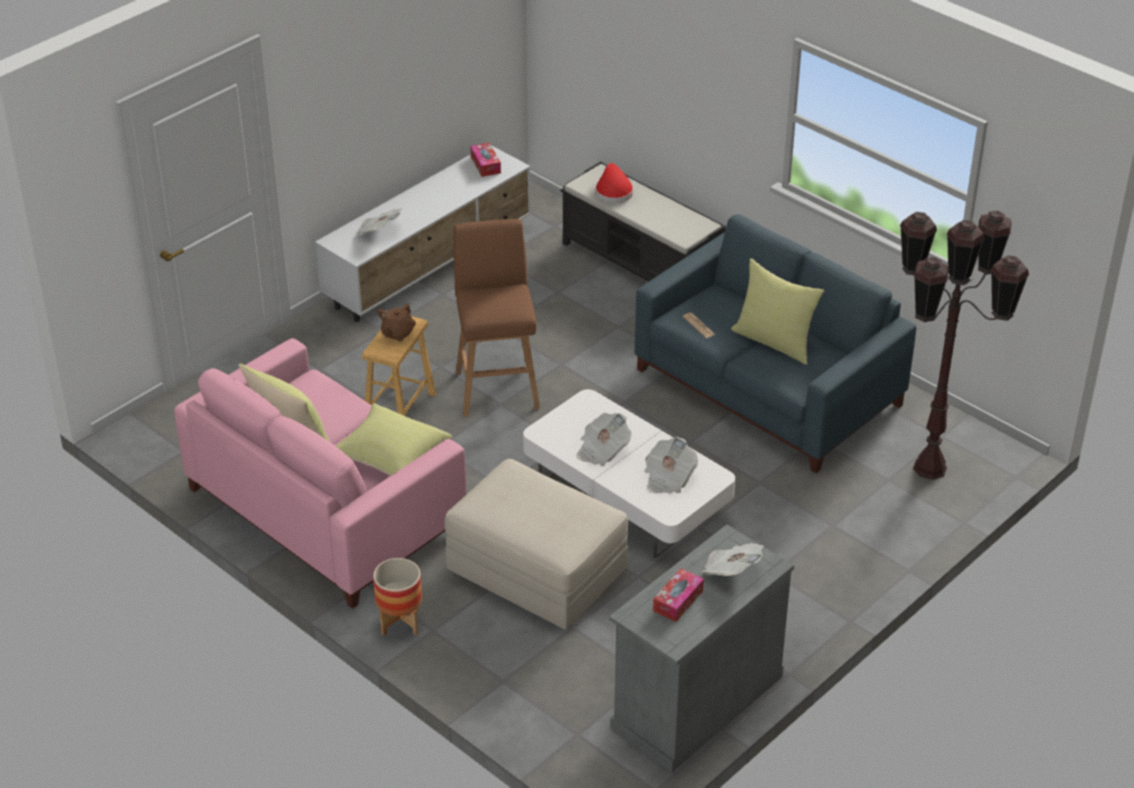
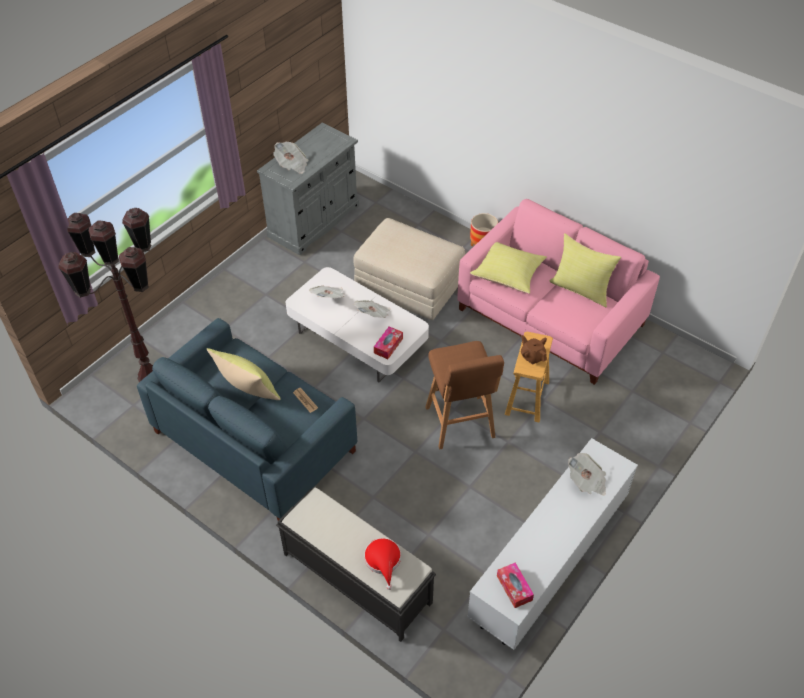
camera: 175 degrees right, 10 degrees up
brown teapot [378,303,416,342] -> brown teapot turned 60 degrees counterclockwise [521,335,547,364]
tissue box [653,568,704,622] -> tissue box moved to [374,326,403,359]

